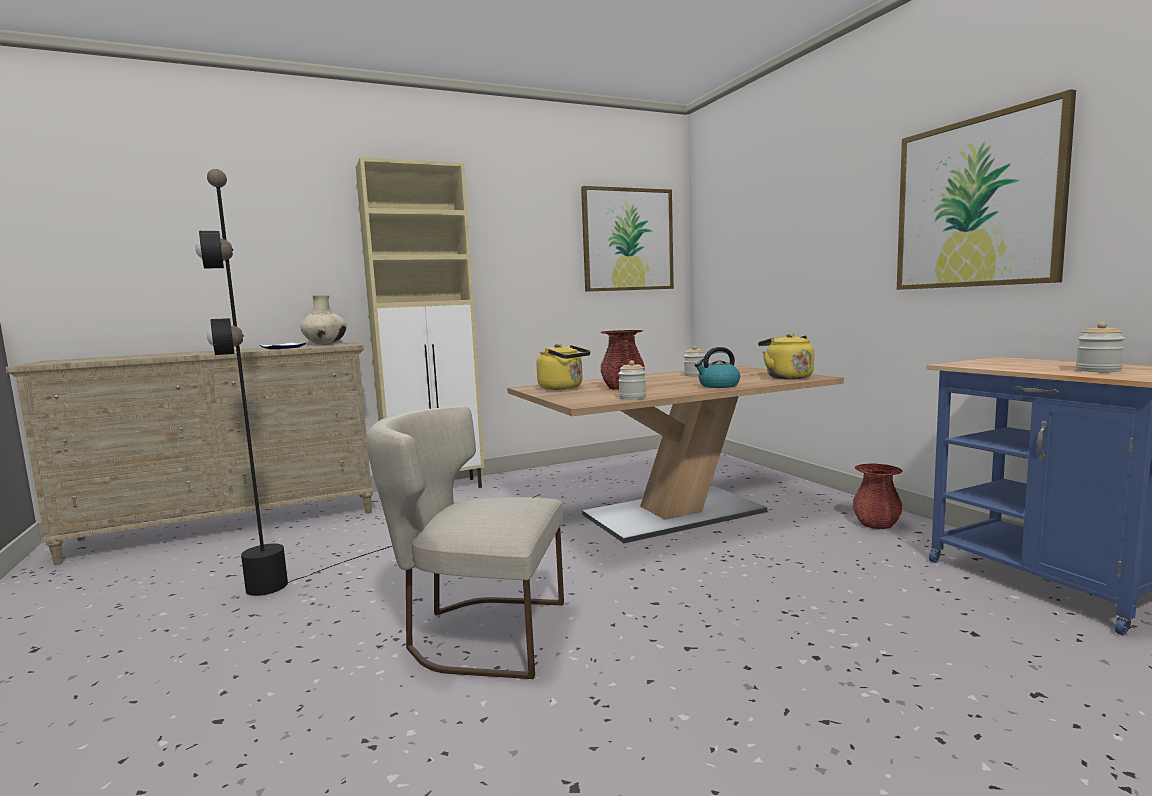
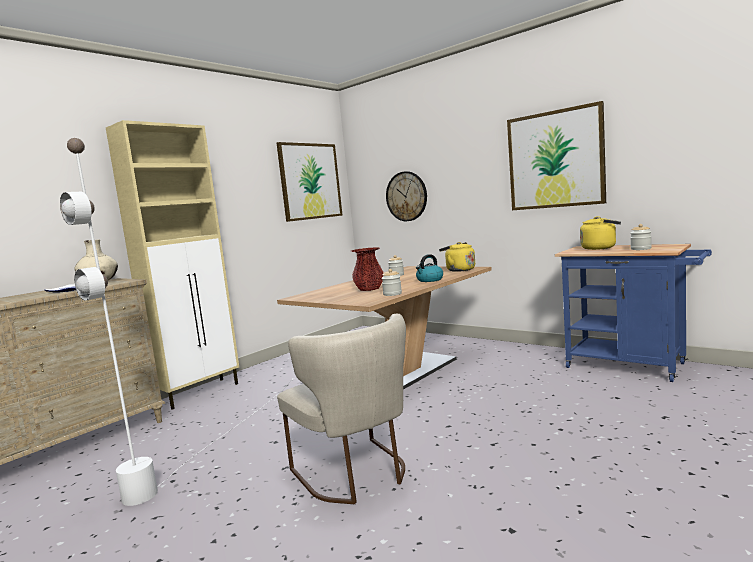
camera: 25 degrees left, 0 degrees up
black floor lamp [196,169,540,596] -> white floor lamp [60,138,293,506]
beige chair [366,406,564,679] -> beige chair turned 105 degrees counterclockwise [277,314,406,504]
yellow kettle [536,344,590,390] -> yellow kettle moved to [580,216,621,250]
red vase [852,464,903,529] -> none
none -> wall clock [386,171,427,221]

